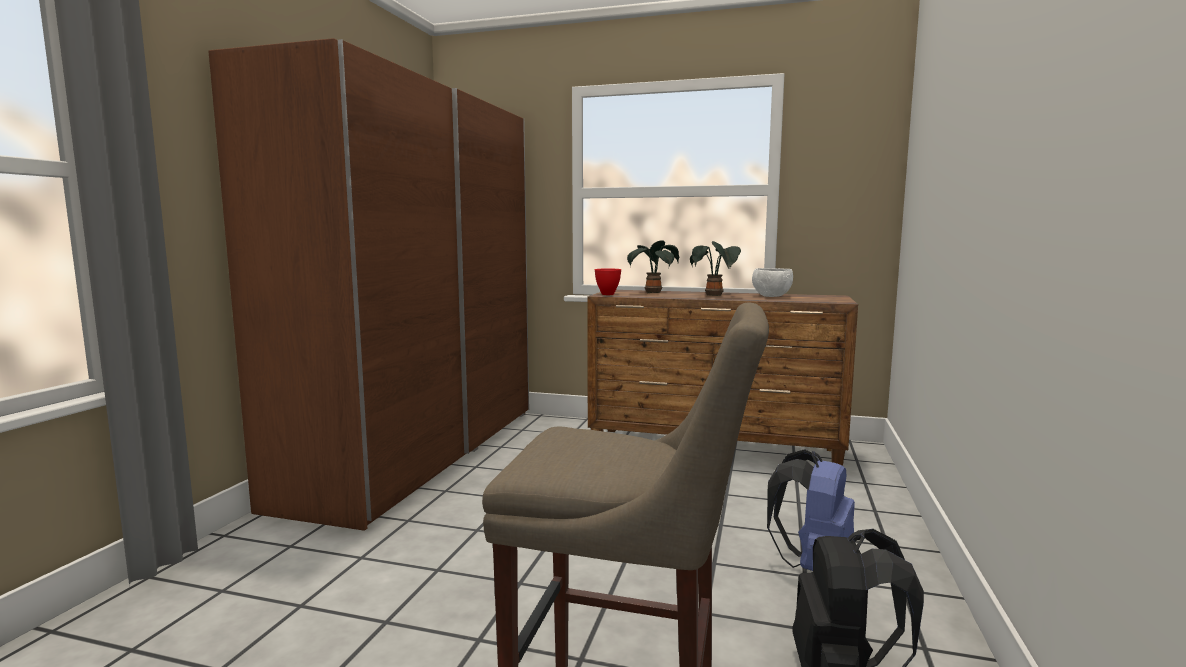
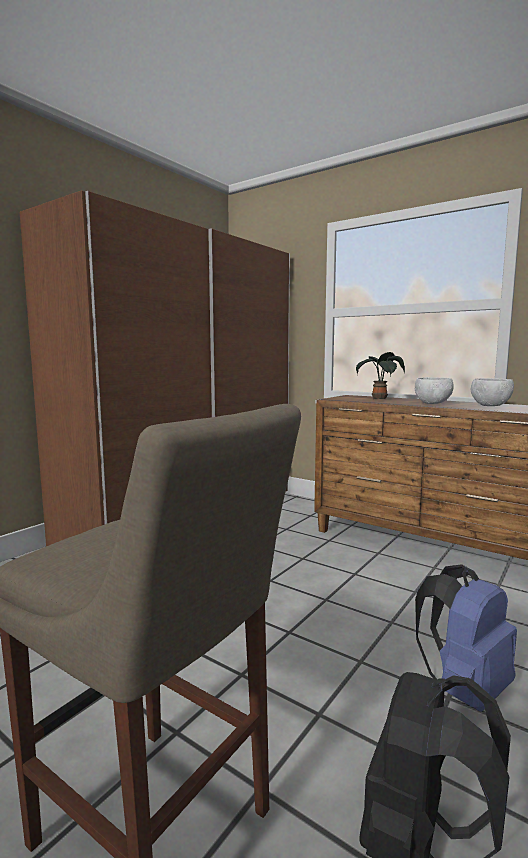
camera: 20 degrees right, 0 degrees up
red bowl [595,268,621,295] -> none
potted plant [690,241,741,296] -> white bowl [415,377,454,404]

